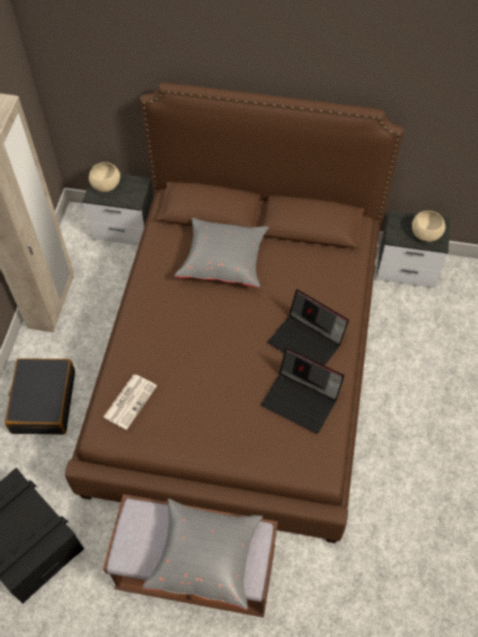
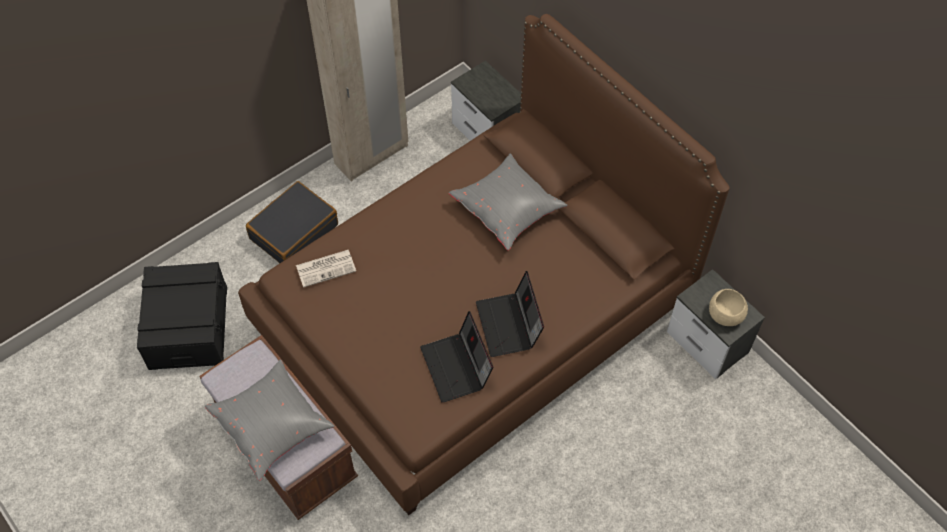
camera: 40 degrees right, 0 degrees up
beige bowl [89,162,120,192] -> none

